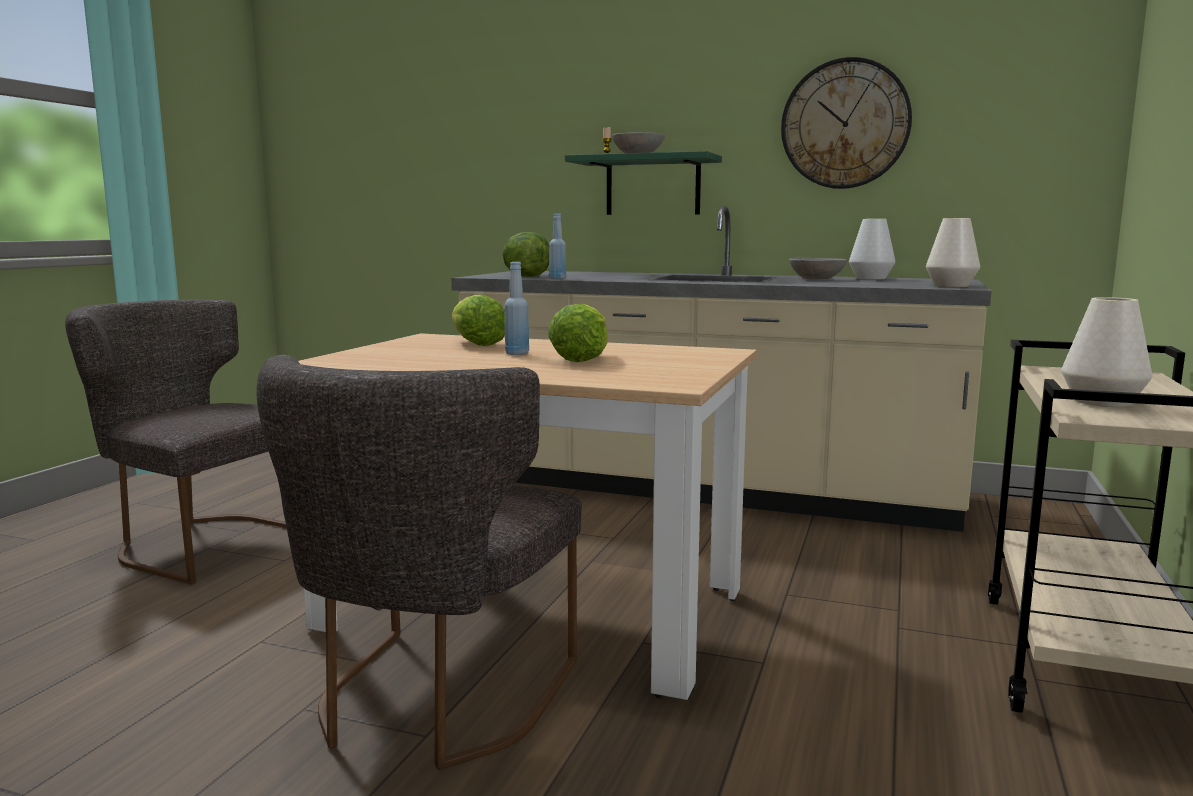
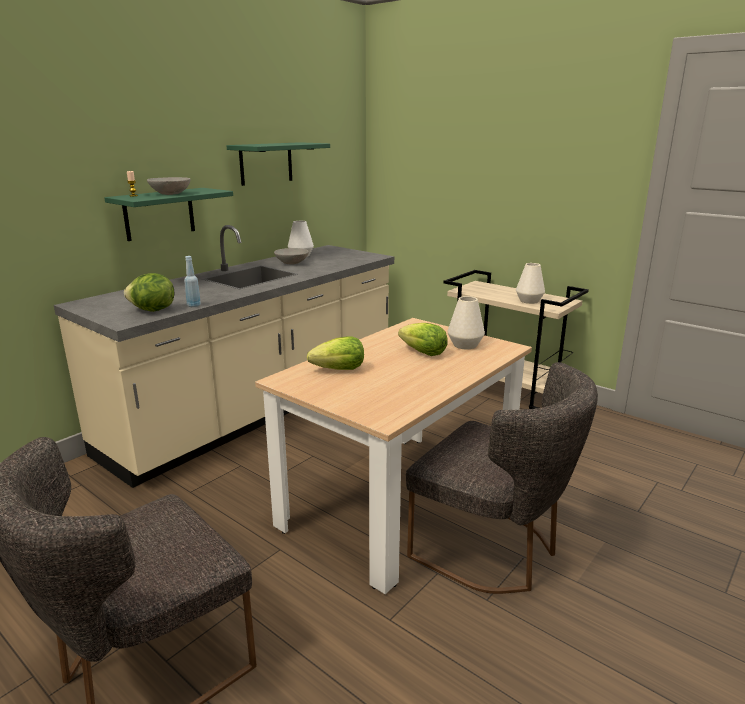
camera: 70 degrees left, 10 degrees up
blue bottle [505,262,529,355] -> none
wall clock [781,57,912,189] -> green shelf [227,142,330,186]
white vase [926,218,980,287] -> white vase moved to [448,296,485,349]

